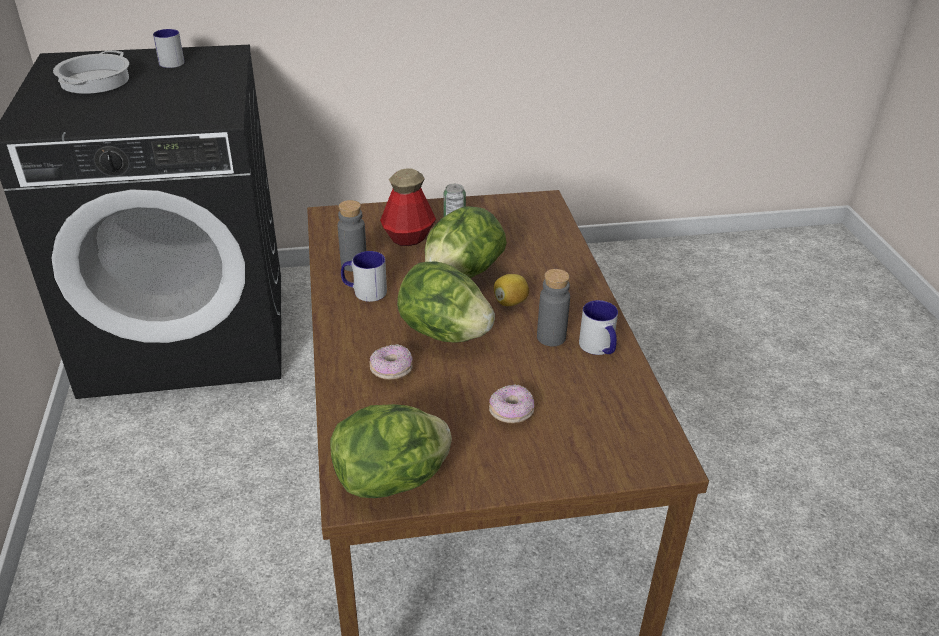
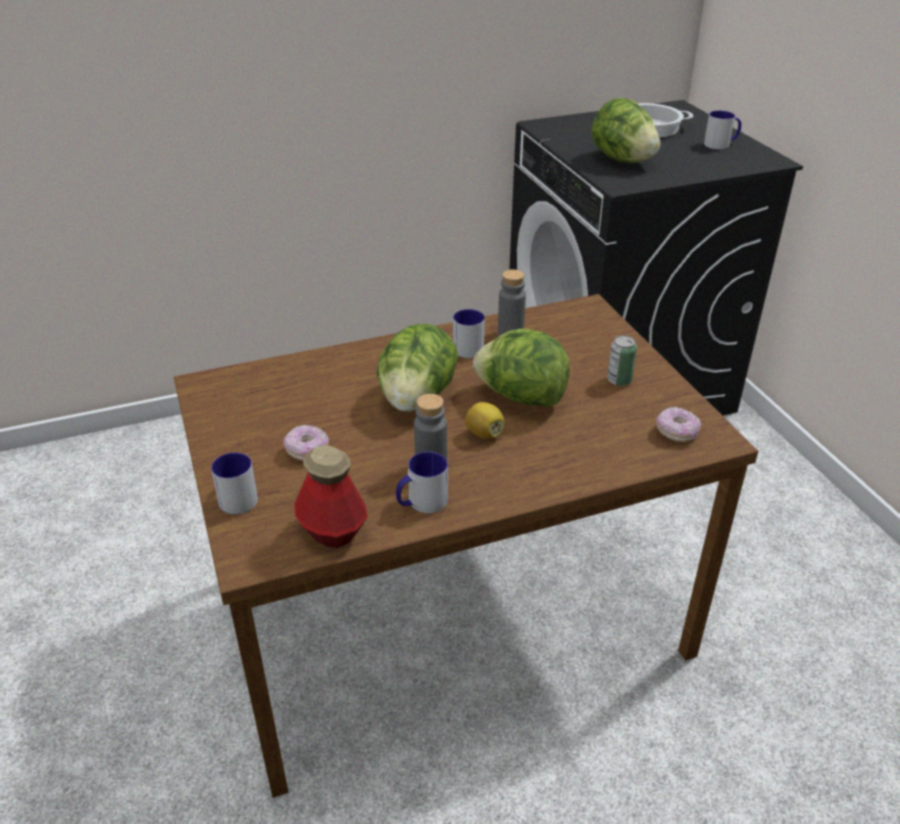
camera: 80 degrees right, 0 degrees up
lettuce [330,404,452,498] -> lettuce moved to [592,98,660,163]
donut [369,344,413,380] -> donut moved to [657,407,701,442]
bottle [380,168,436,246] -> bottle moved to [294,445,368,548]
none -> mug [211,452,258,514]

